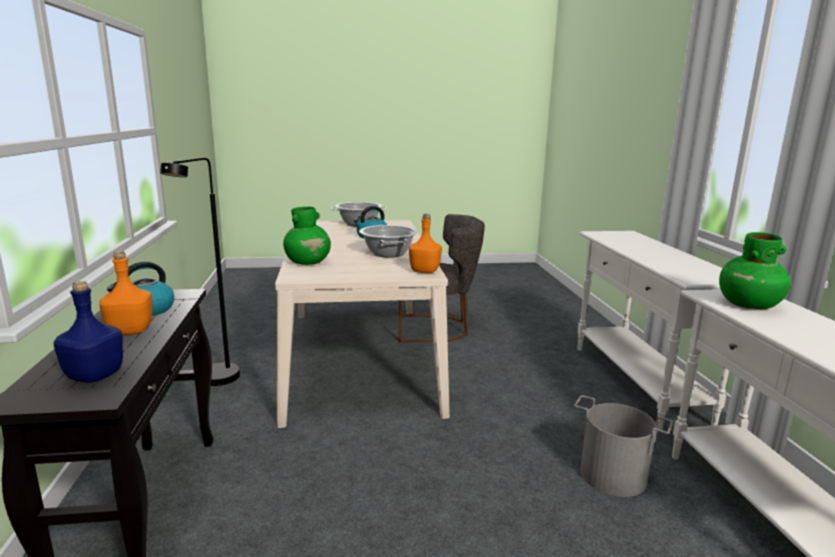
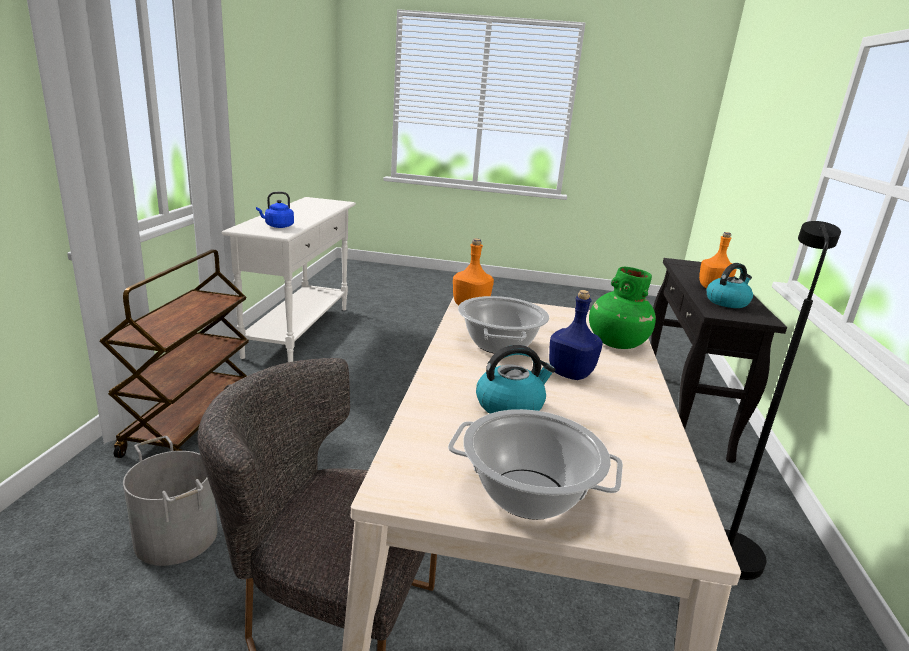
camera: 165 degrees left, 5 degrees up
blue bottle [53,281,123,383] -> blue bottle moved to [549,290,603,380]
grey bucket [574,395,673,497] -> grey bucket moved to [123,436,218,566]
white console table [578,231,729,430] -> brown cart [100,249,249,458]
green vase [719,232,791,309] -> blue kettle [256,192,294,228]

